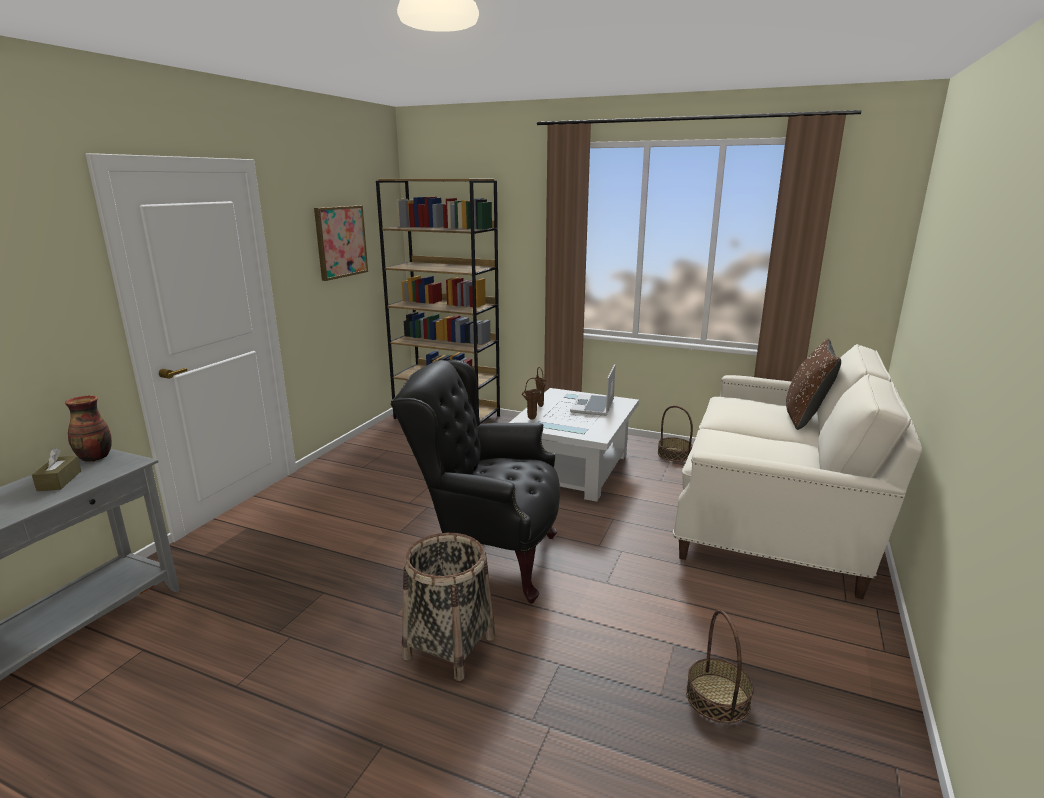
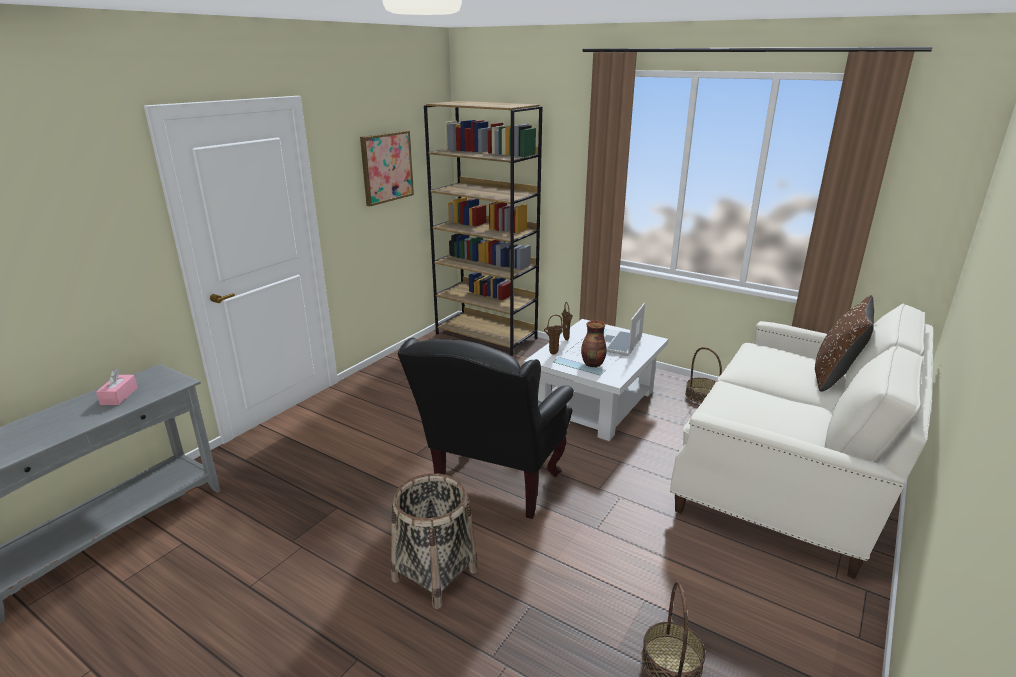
camera: 10 degrees right, 5 degrees up
brown tissue box [32,448,81,491] -> pink tissue box [96,369,138,405]
vase [65,395,112,462] -> vase moved to [581,321,607,367]
black armchair [391,360,560,604] -> black armchair turned 90 degrees counterclockwise [398,338,574,519]

